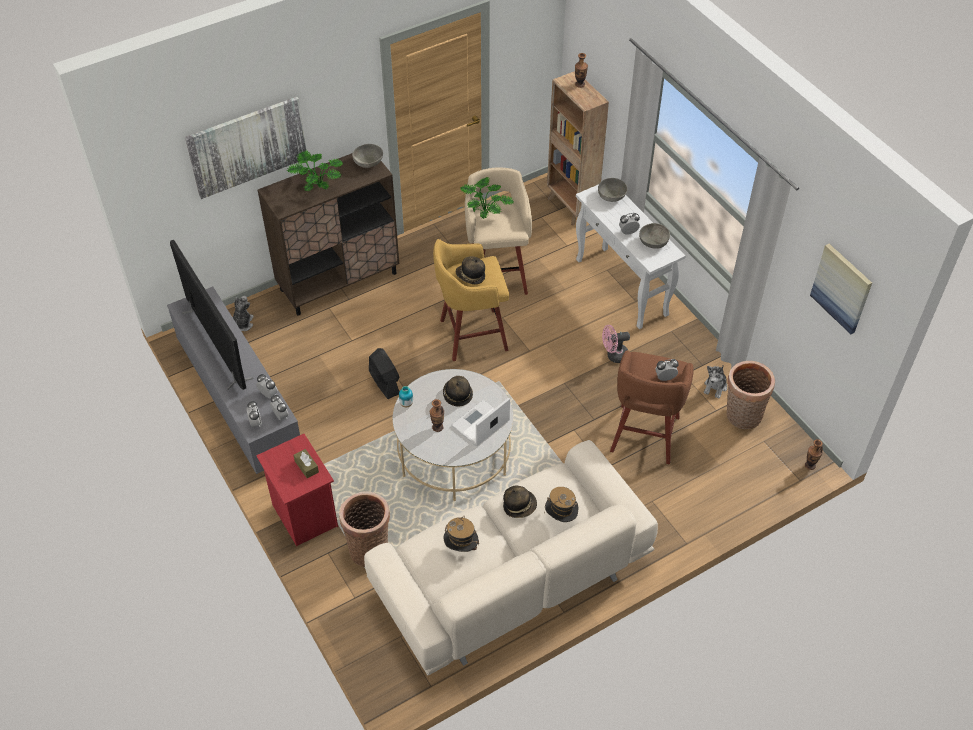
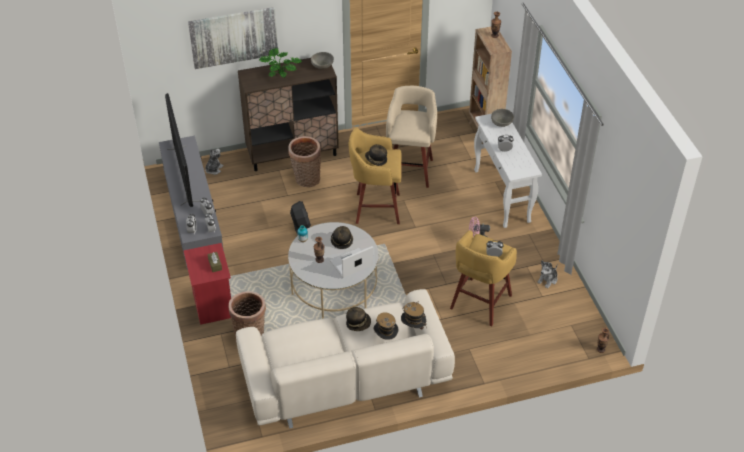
camera: 15 degrees right, 5 degrees down
hat [443,516,479,552] -> hat moved to [401,301,427,330]
potted plant [460,177,514,218] -> none
brown stool [610,350,694,464] -> yellow stool [450,230,517,326]
grey bowl [639,223,670,249] -> none
basket [726,361,775,429] -> basket moved to [288,136,321,187]
picture [810,244,872,334] -> none

